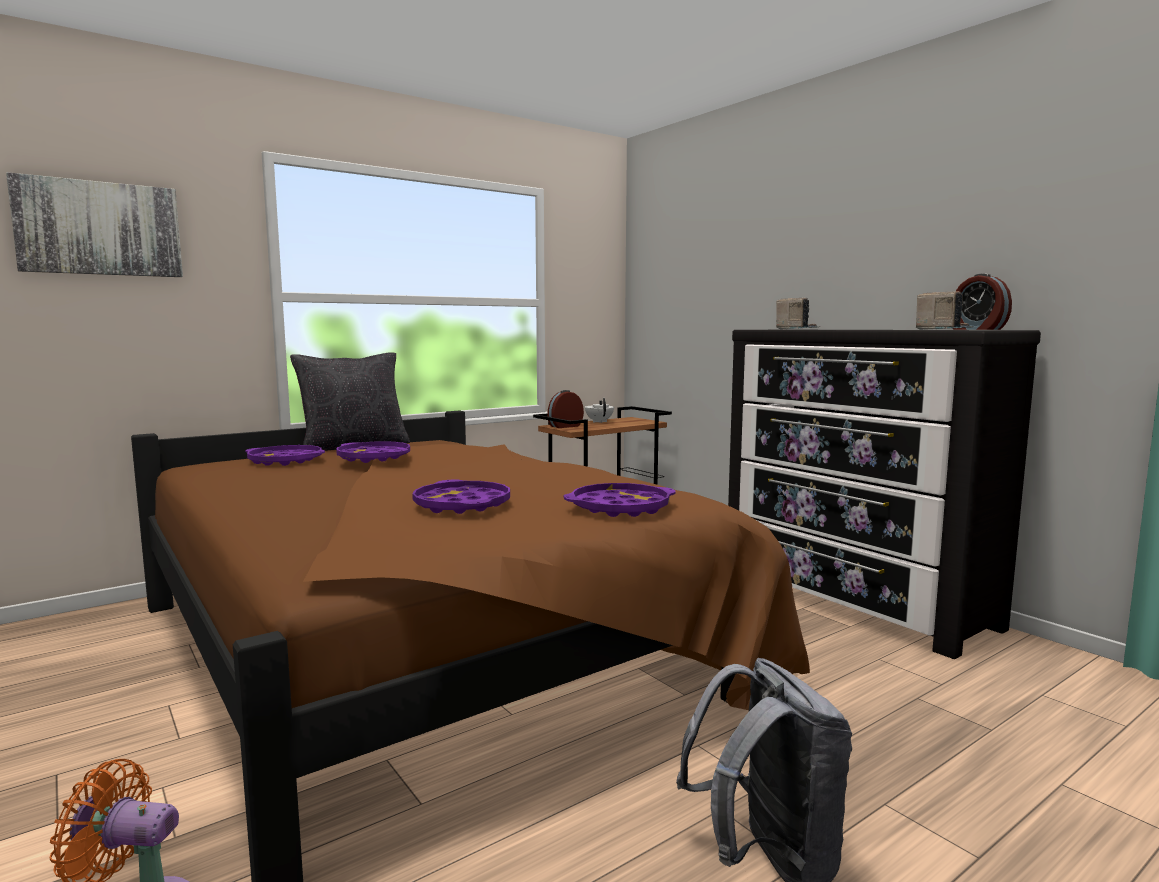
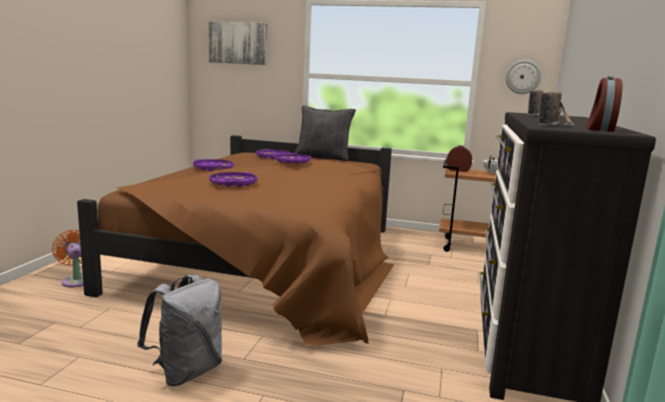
camera: 50 degrees right, 5 degrees up
purple tray [564,483,676,517] -> purple tray moved to [193,159,234,171]
none -> wall clock [506,60,541,94]

